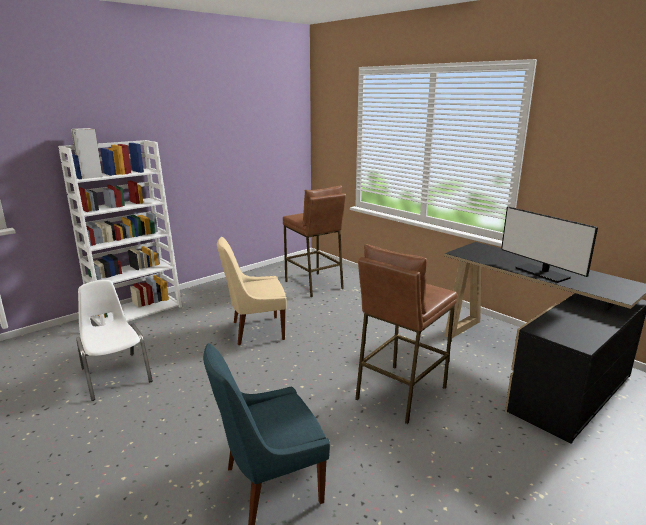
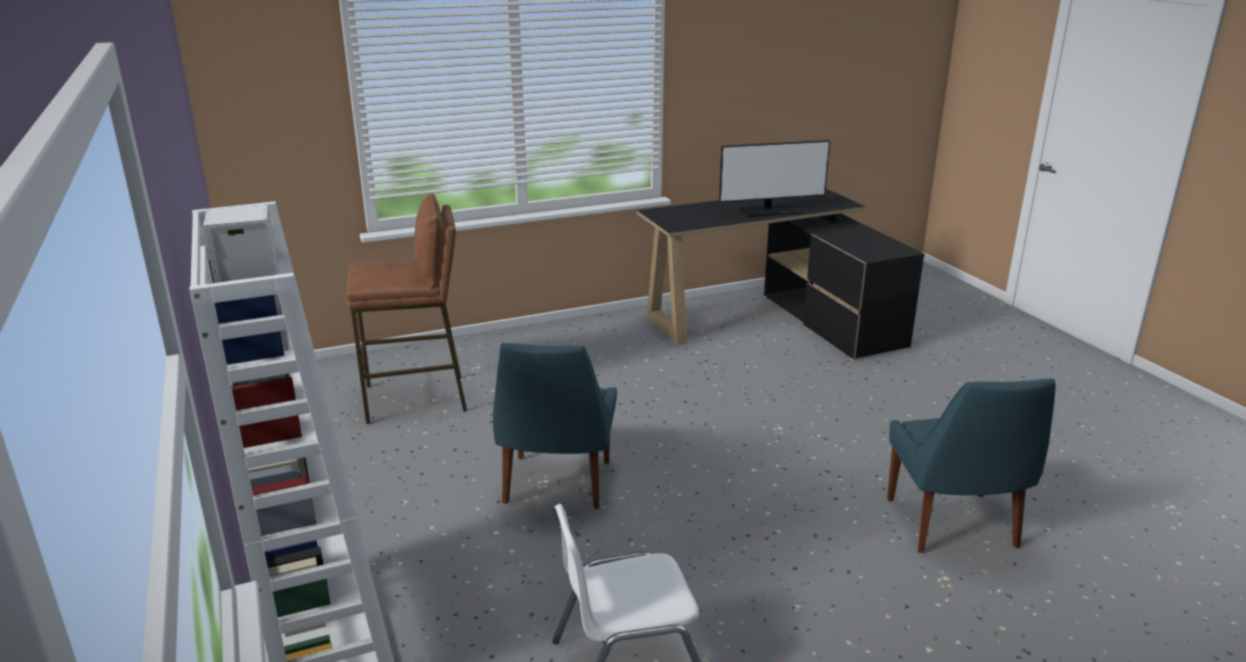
camera: 70 degrees left, 5 degrees up
beige chair [217,237,287,345] -> blue chair [493,343,617,509]
brown stool [355,244,457,424] -> none

